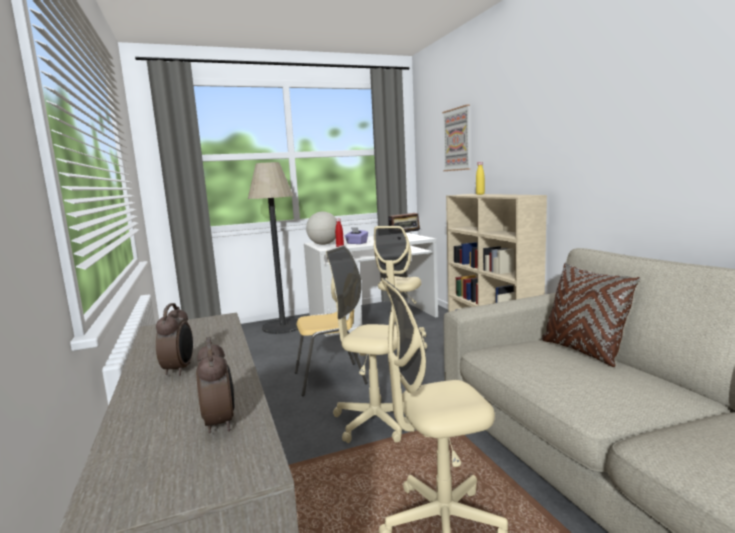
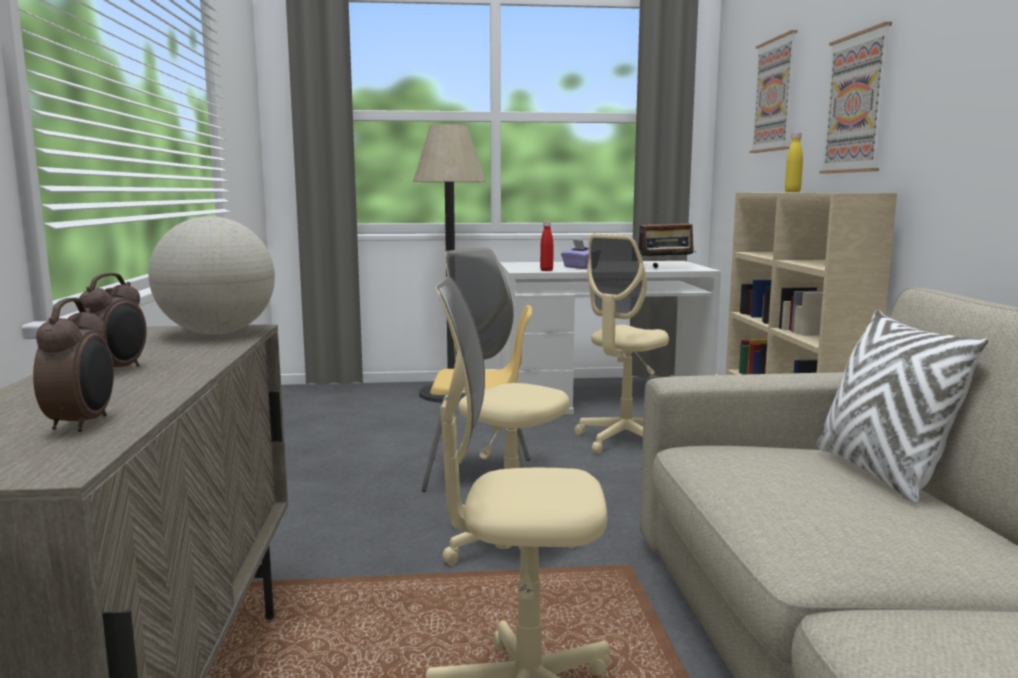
camera: 15 degrees right, 0 degrees up
globe [306,212,337,245] -> globe moved to [148,216,275,335]
brown pillow [541,262,641,367] -> white pillow [817,309,988,504]
none -> picture [819,22,892,174]

